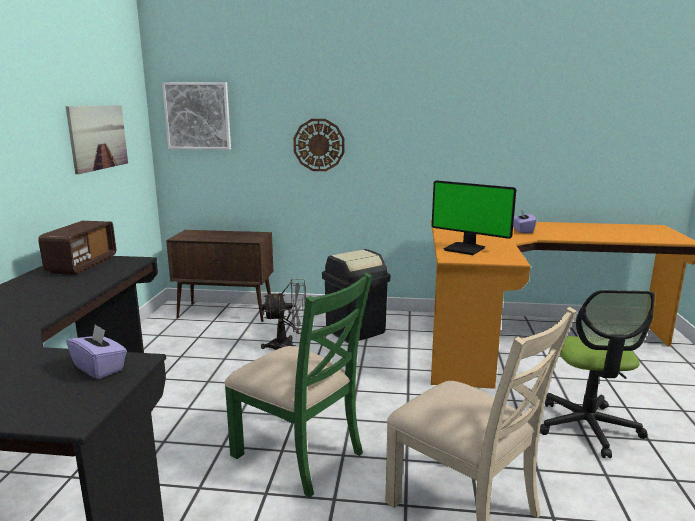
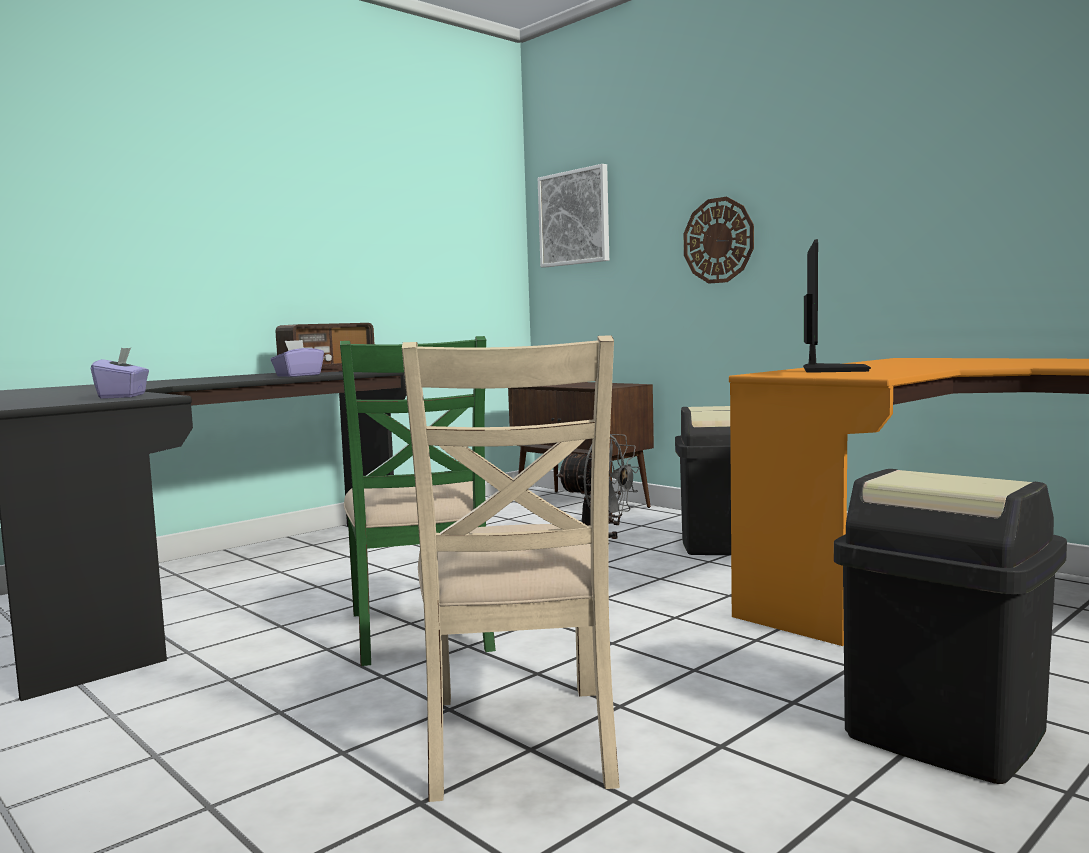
camera: 40 degrees right, 10 degrees down
picture [66,105,128,174] -> none
monitor [432,180,516,255] -> monitor turned 150 degrees counterclockwise [803,239,871,373]
purple tissue box [513,210,537,233] -> purple tissue box moved to [271,340,324,377]
office chair [540,290,655,458] -> black trash can [834,469,1067,784]

